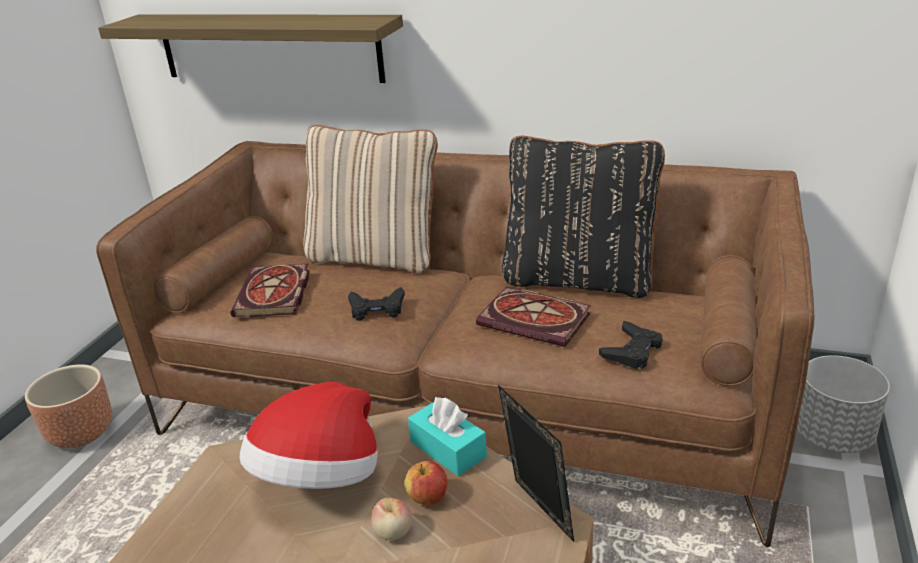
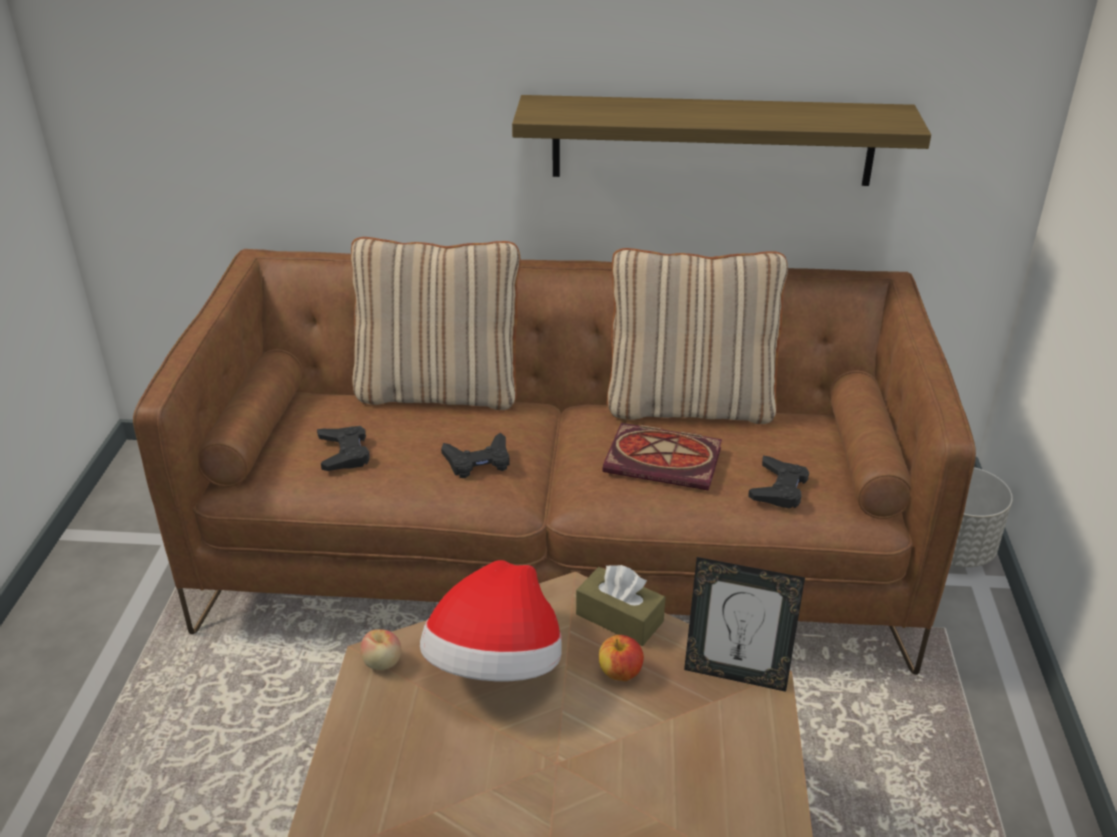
camera: 15 degrees left, 5 degrees up
brown planter [25,364,112,448] -> none
shelf [98,14,403,83] -> shelf moved to [512,95,931,186]
book [230,263,310,317] -> black game controller [317,426,370,471]
apple [371,498,412,540] -> apple moved to [361,629,401,670]
turquoise tissue box [408,397,487,477] -> brown tissue box [576,565,666,646]
picture frame [498,385,574,542] -> picture frame turned 150 degrees clockwise [684,557,805,692]
black pillow [502,136,665,298] -> beige pillow [607,248,788,424]

